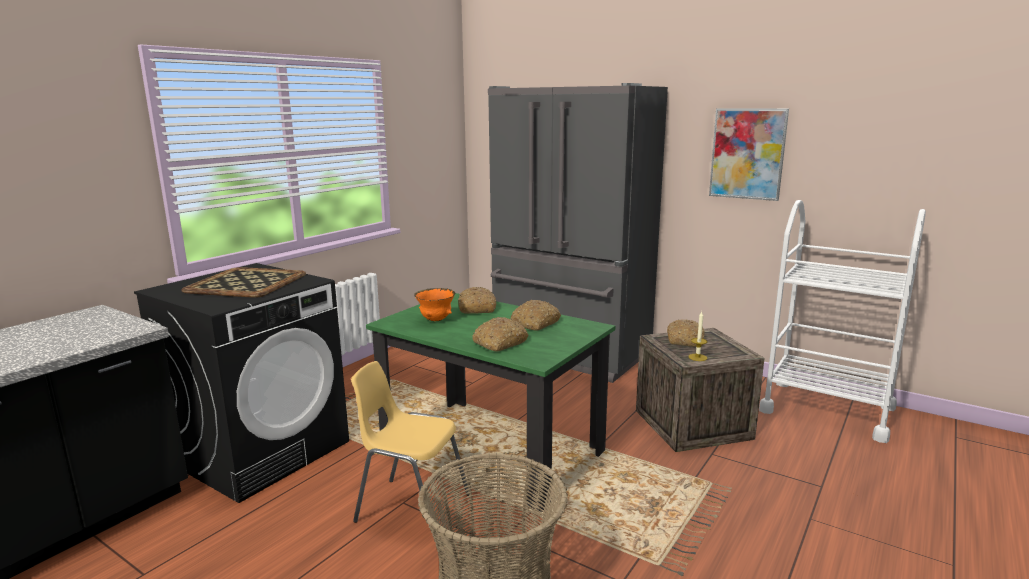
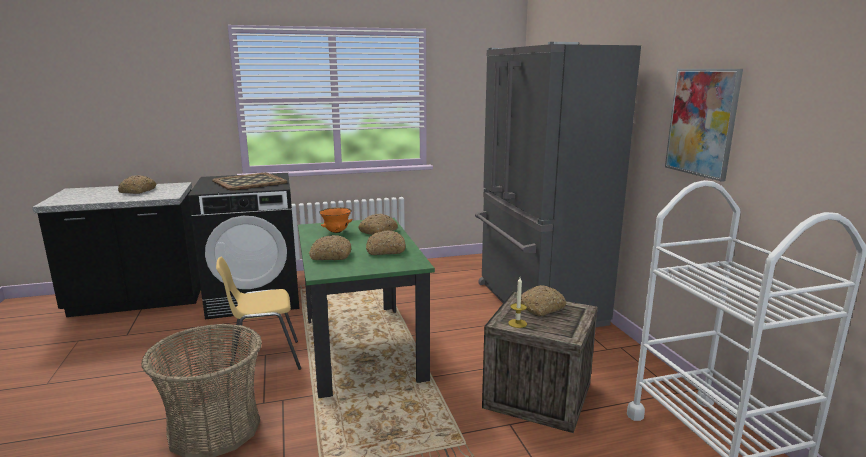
camera: 40 degrees right, 0 degrees up
yellow chair [351,361,469,541] -> yellow chair turned 75 degrees counterclockwise [216,257,301,378]
none -> bread [118,175,156,194]

